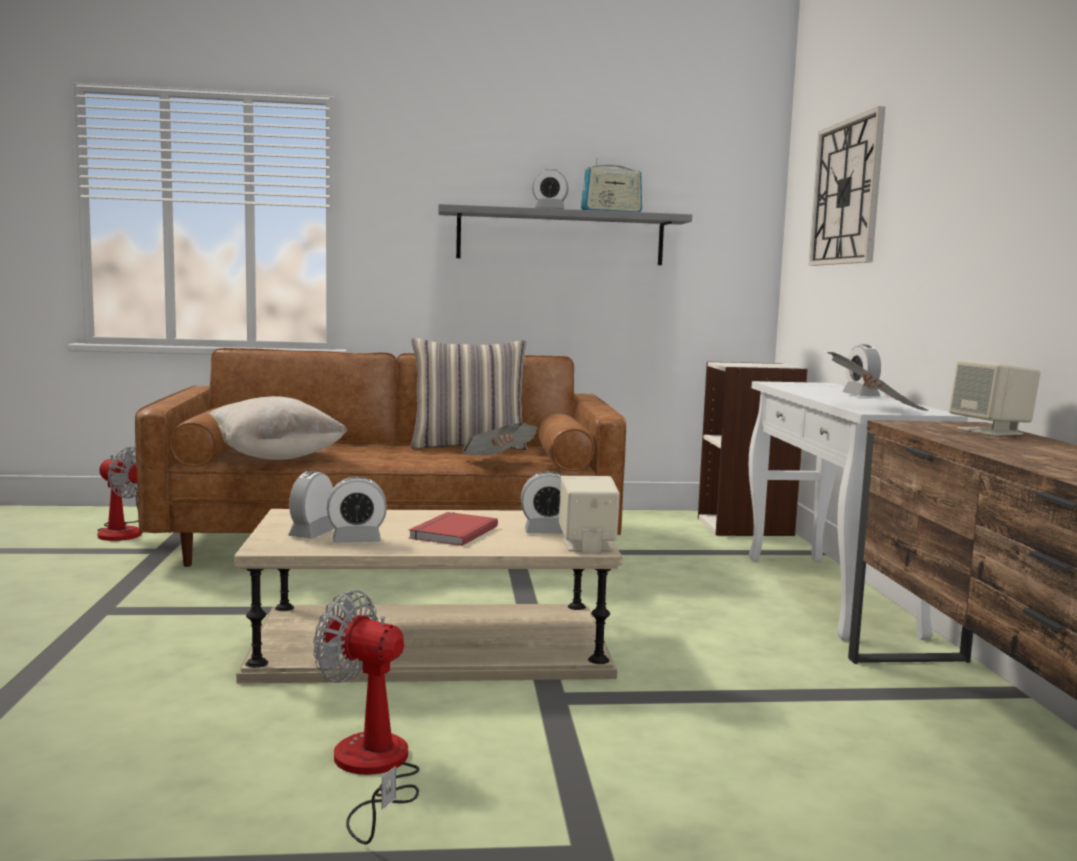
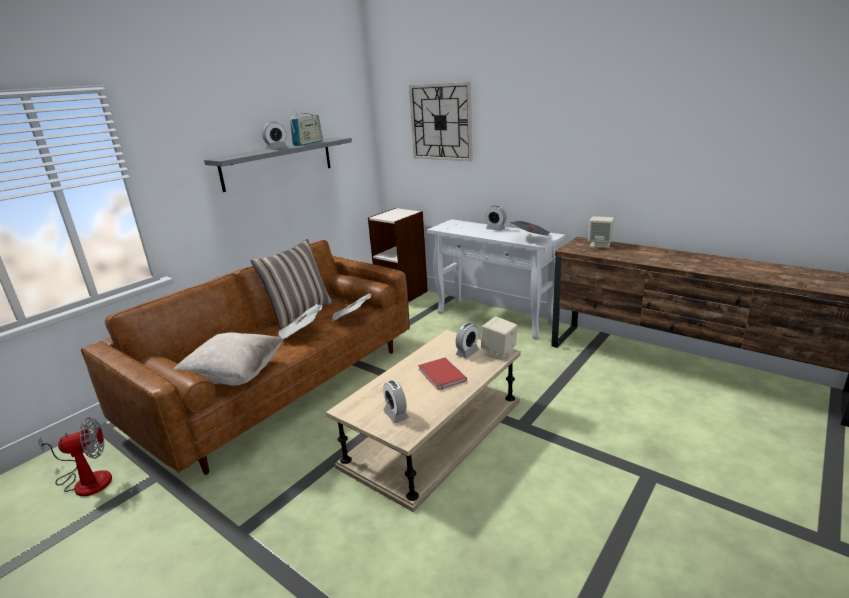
camera: 45 degrees left, 15 degrees up
fan [313,590,419,844] -> none
alarm clock [327,476,387,543] -> none
none -> newspaper [278,304,322,339]

